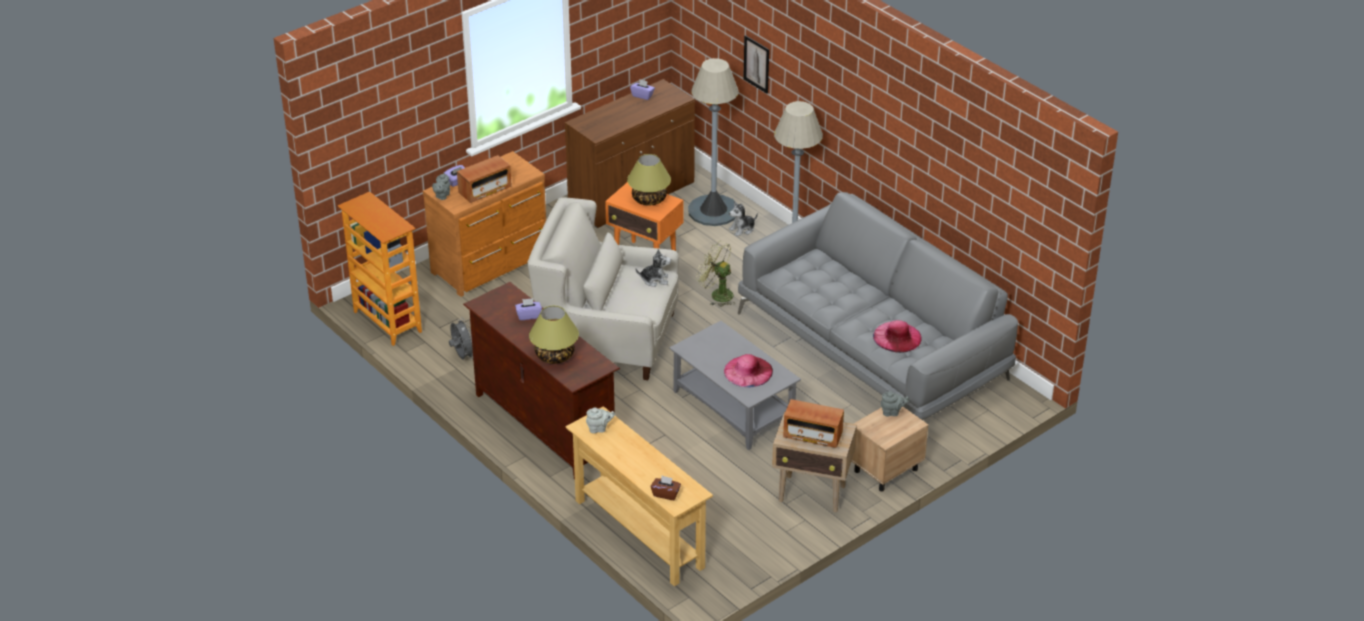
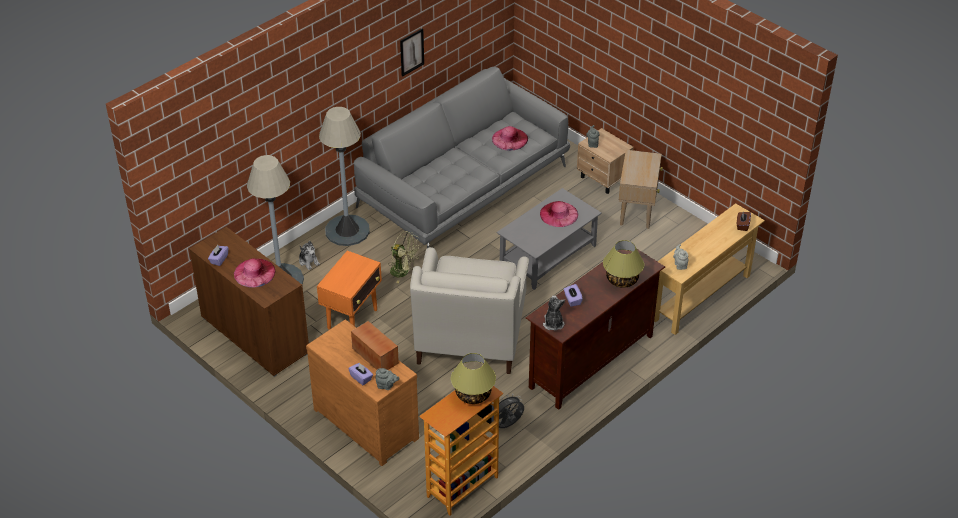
camera: 95 degrees left, 5 degrees up
table lamp [627,154,671,206] -> table lamp moved to [451,353,496,404]
plush toy [635,249,671,287] -> plush toy moved to [543,296,565,331]
green fan [696,241,735,307] -> green fan turned 90 degrees counterclockwise [388,231,420,283]
picture [743,35,769,94] -> picture moved to [400,28,424,77]
radio [783,399,844,448] -> none
none -> pink hat [234,258,275,288]

